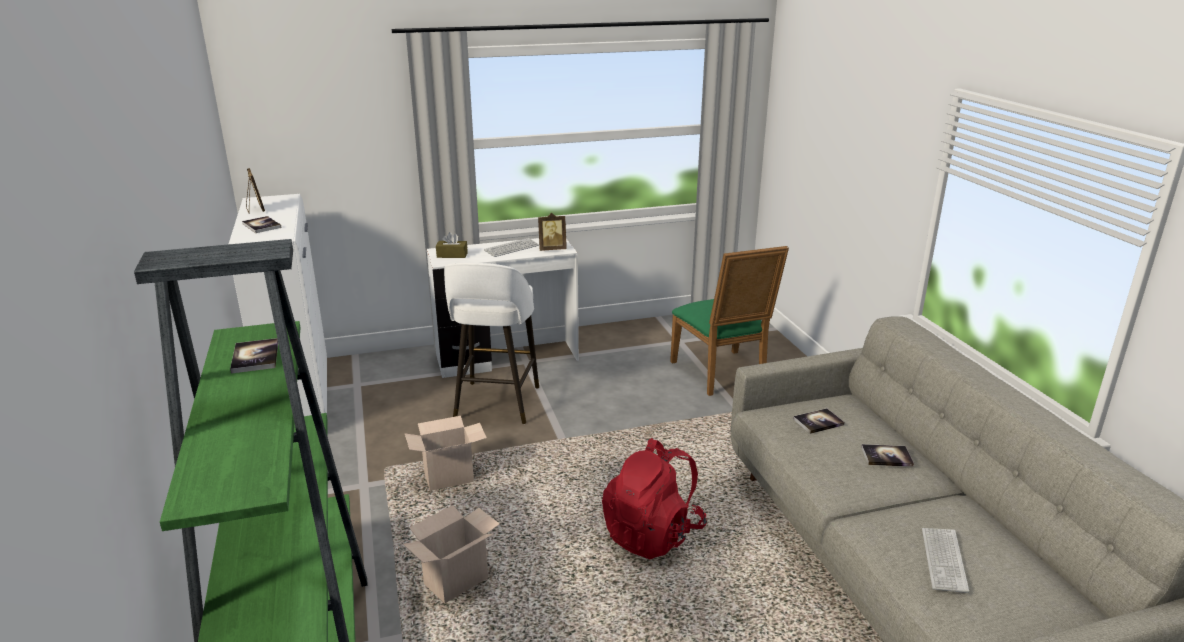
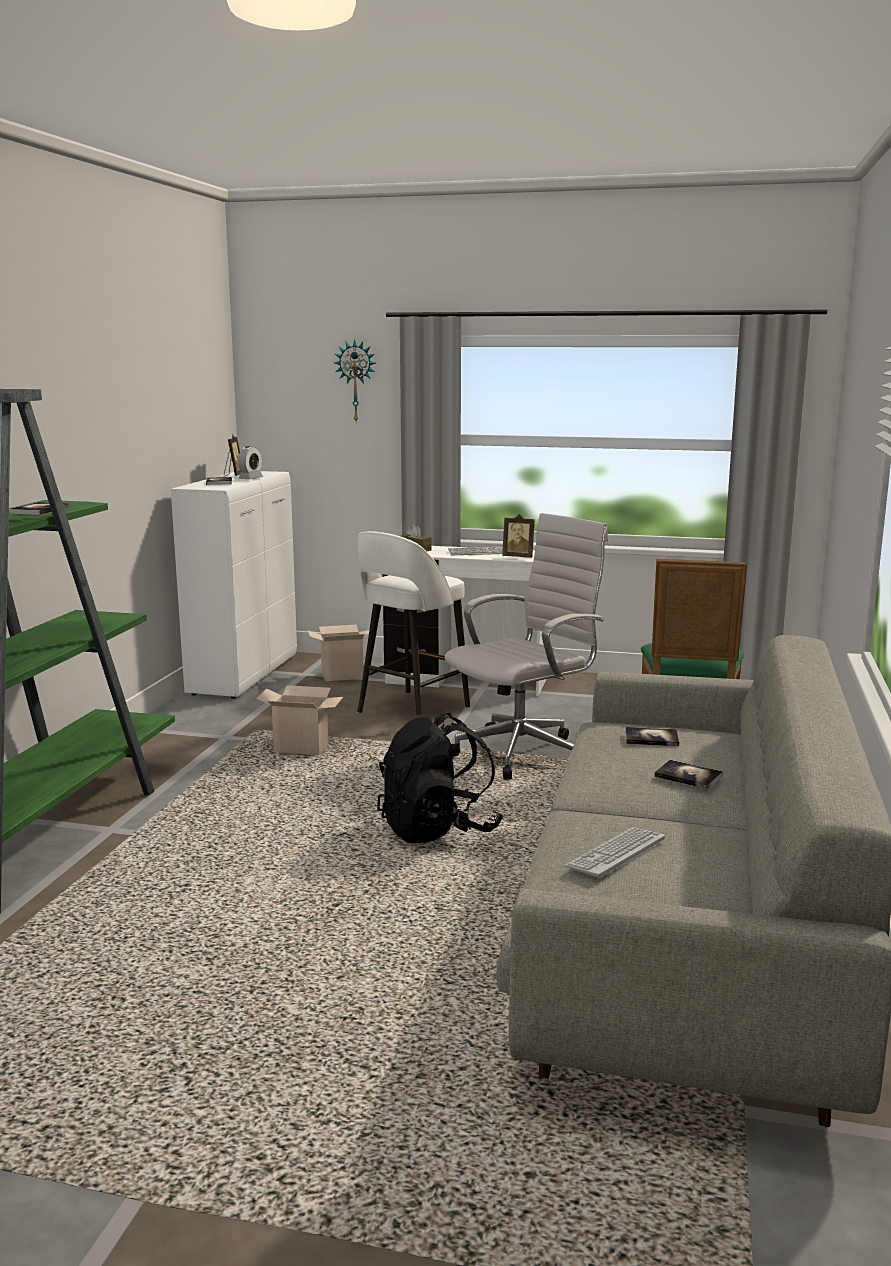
camera: 30 degrees right, 10 degrees down
cardboard box [403,505,500,603] -> cardboard box moved to [307,624,369,681]
red backpack [602,438,707,560] -> black backpack [377,713,503,843]
none -> alarm clock [238,446,263,479]
none -> wall clock [334,339,376,422]
none -> white office chair [444,513,608,780]

